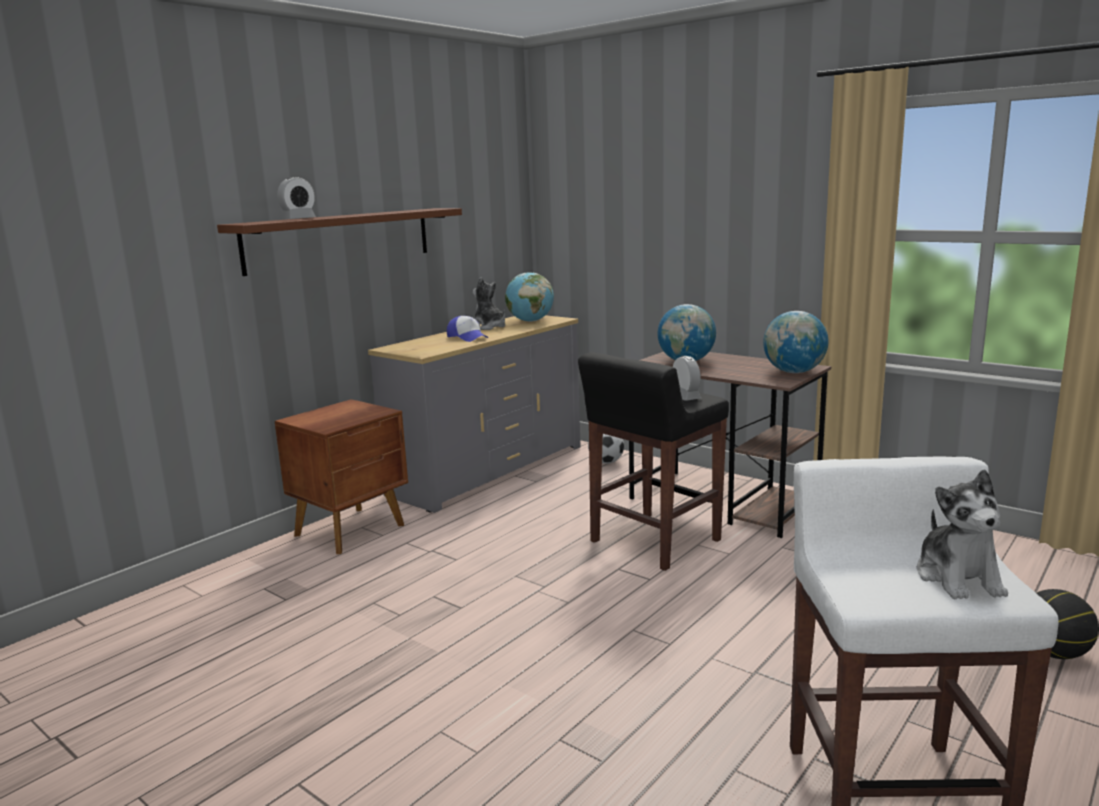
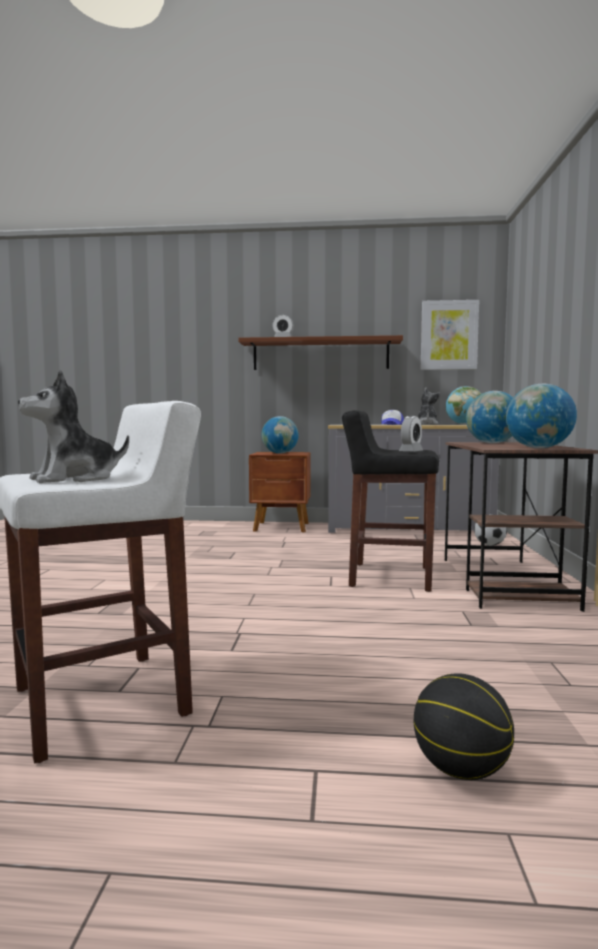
camera: 55 degrees right, 10 degrees down
none -> globe [261,416,299,453]
none -> picture [421,300,479,370]

